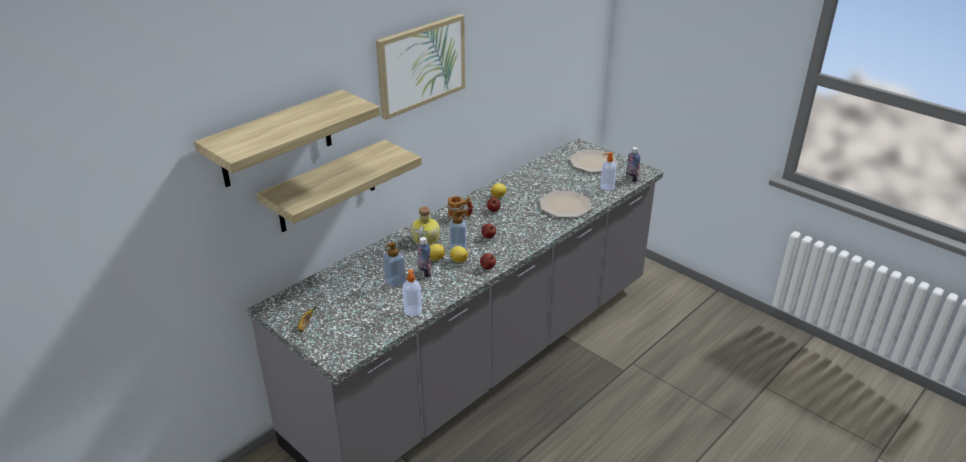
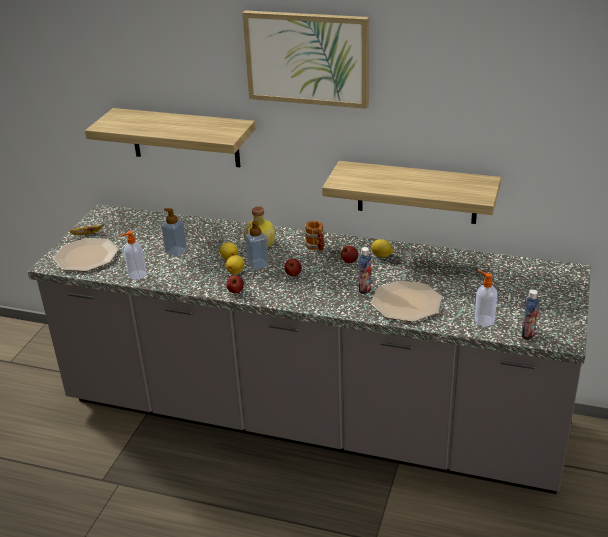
camera: 65 degrees right, 0 degrees up
shelf [194,90,380,187] -> shelf moved to [322,161,501,224]
bottle [417,237,431,278] -> bottle moved to [359,247,371,294]
plate [569,150,618,173] -> plate moved to [53,238,119,272]

